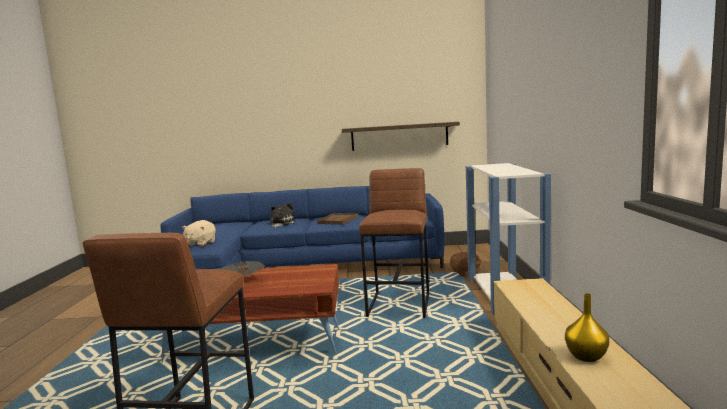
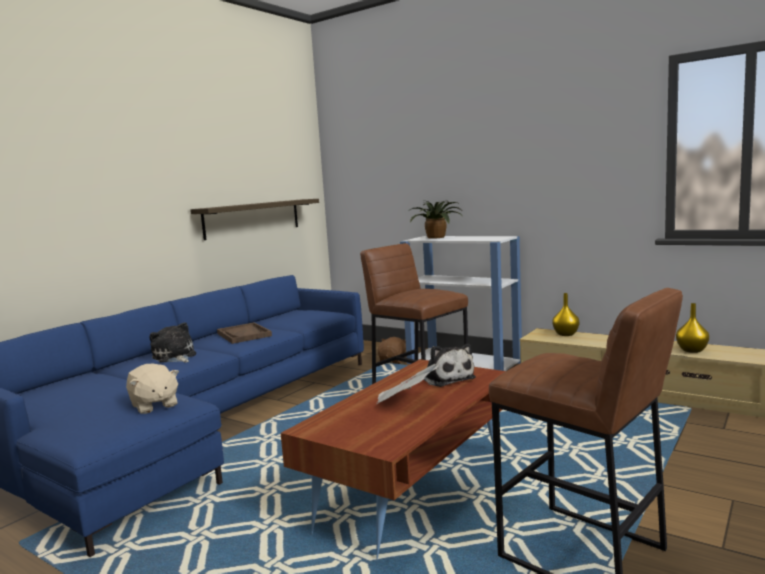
camera: 55 degrees left, 0 degrees up
none -> potted plant [407,200,463,239]
none -> plush toy [424,344,476,387]
none -> yellow vase [552,293,579,336]

